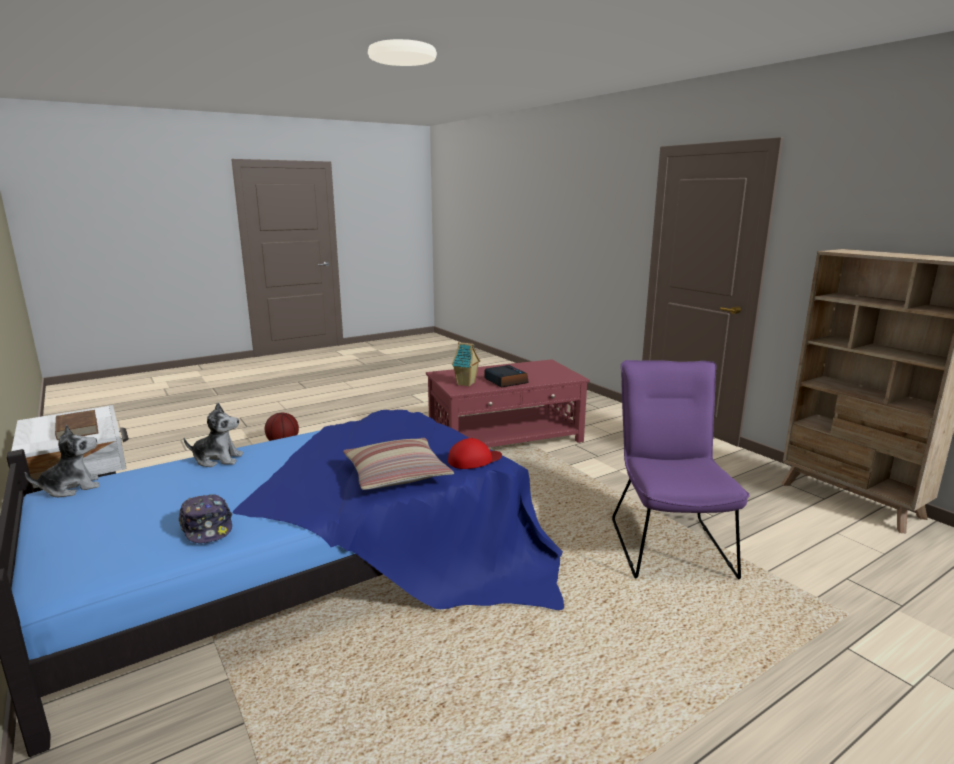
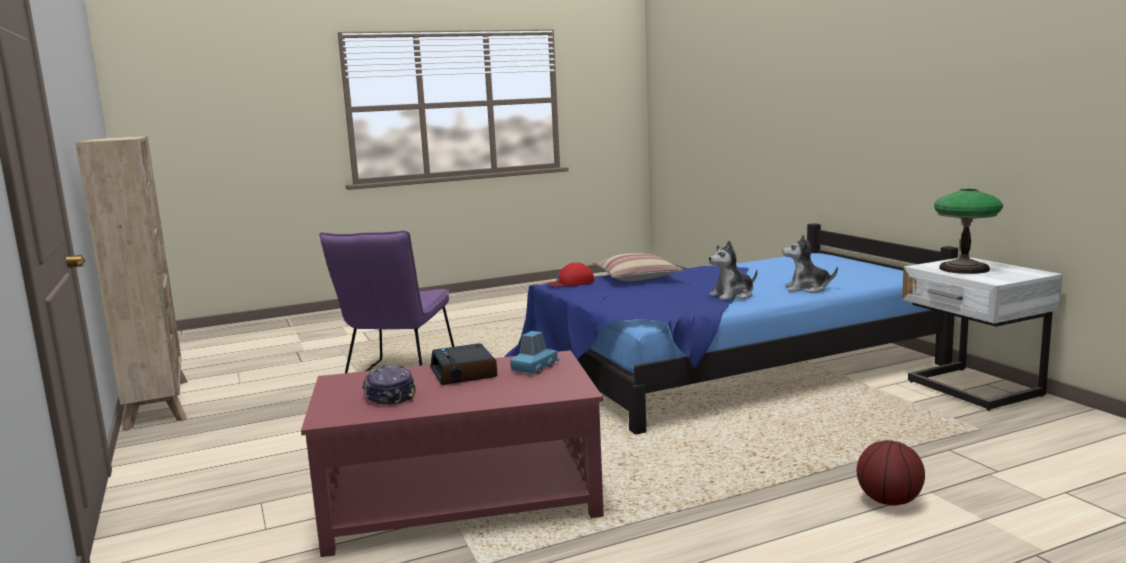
camera: 170 degrees left, 5 degrees down
plush toy [25,424,100,497] -> plush toy moved to [709,240,757,300]
brown book [55,410,98,440] -> table lamp [934,189,1003,274]
cap [179,494,232,543] -> cap moved to [362,365,416,405]
toy house [451,342,480,387] -> blue toy car [510,331,559,374]

